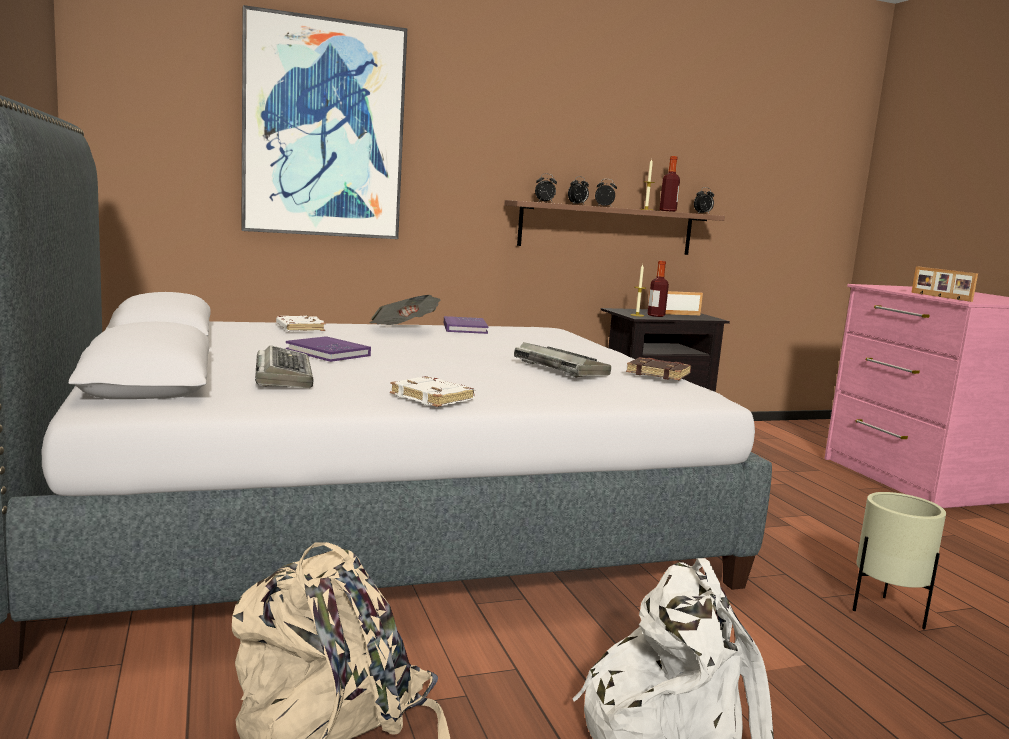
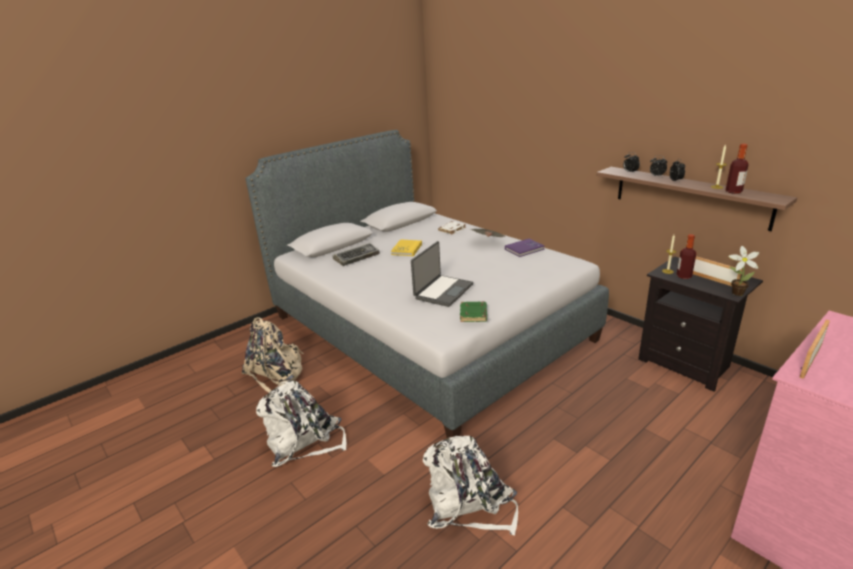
camera: 70 degrees right, 15 degrees up
picture [241,5,407,239] -> none
purple book [286,336,371,362] -> yellow book [391,239,422,256]
white book [390,376,475,407] -> none
keyboard [514,342,611,377] -> laptop [411,241,473,307]
brown book [626,357,691,380] -> green book [460,302,487,322]
alarm clock [694,187,714,213] -> none
beige planter [853,492,946,630] -> white backpack [423,436,518,535]
none -> potted plant [728,246,759,296]

